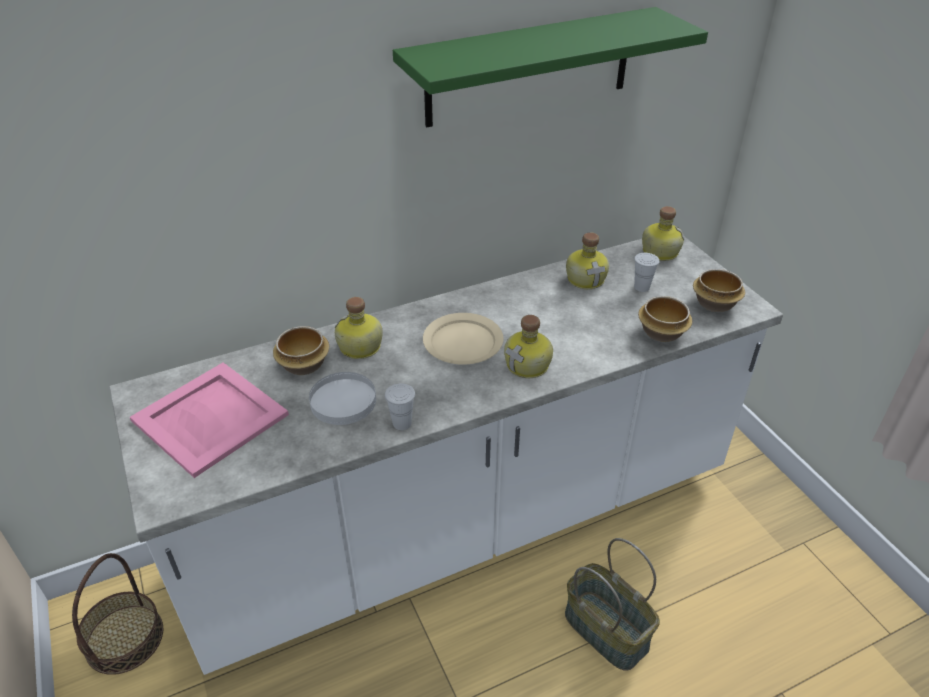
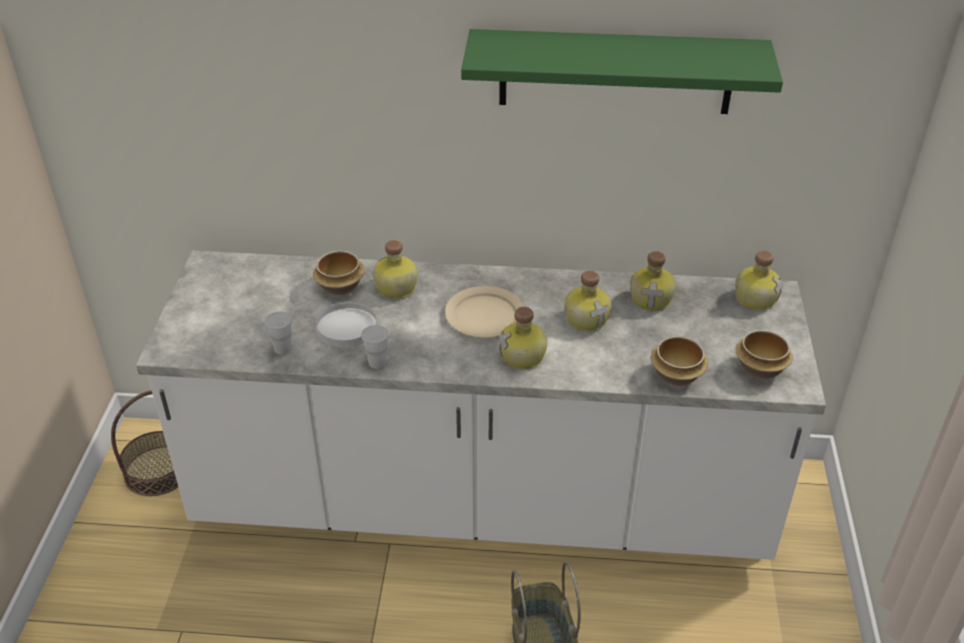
camera: 30 degrees right, 0 degrees up
pink tray [130,363,289,478] -> none
white cup [634,253,659,292] -> white cup moved to [264,311,292,354]
none -> bottle [565,271,611,331]

